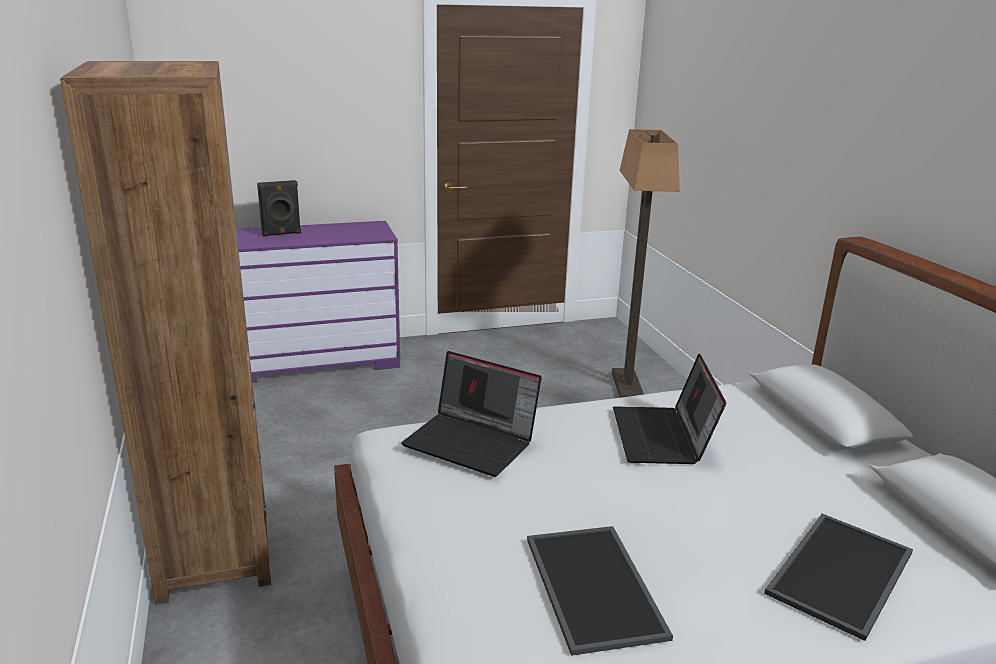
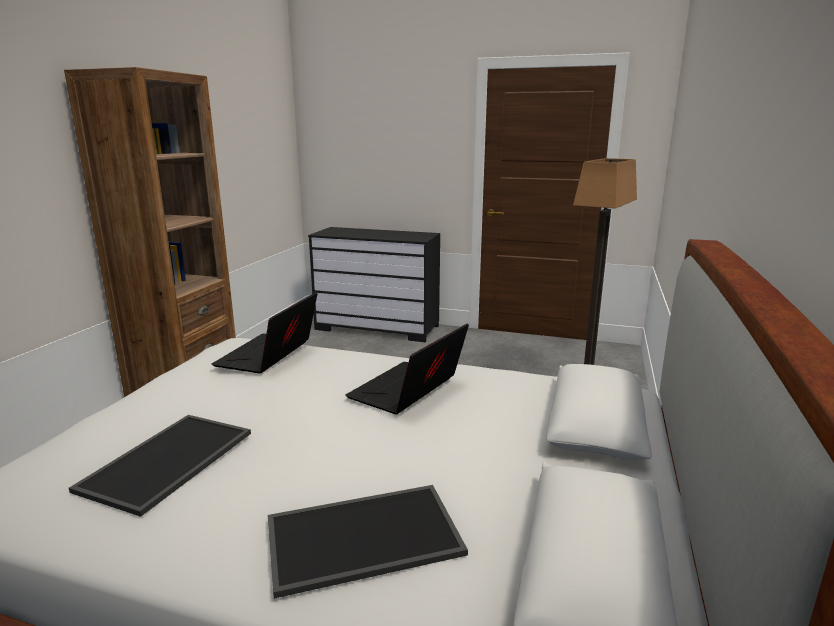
camera: 35 degrees right, 5 degrees down
purple dresser [236,221,400,383] -> black dresser [308,227,440,342]
black speaker [257,180,301,237] -> none
laptop [401,351,542,477] -> laptop turned 45 degrees clockwise [212,293,317,373]

